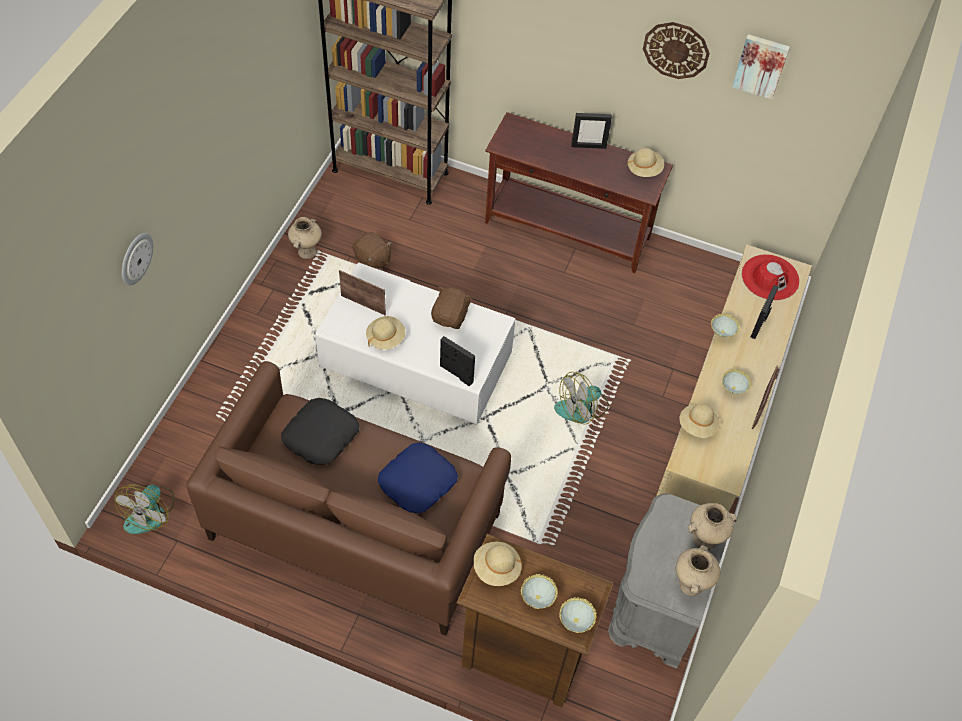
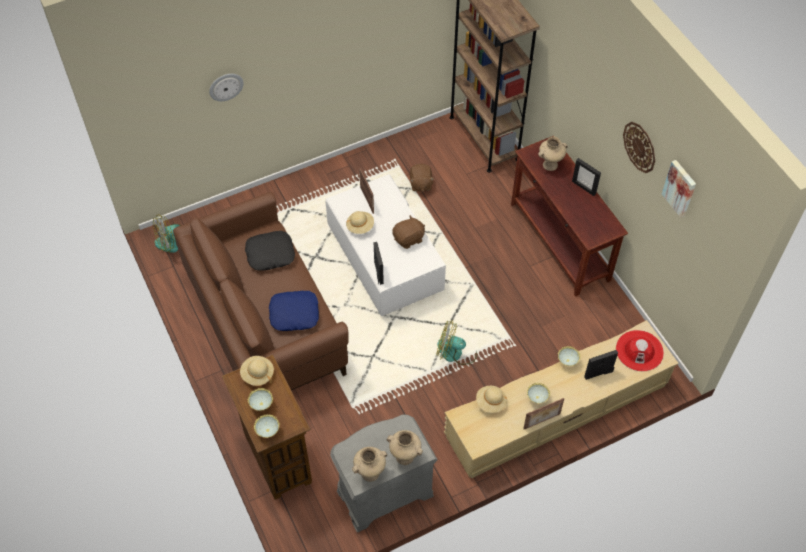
camera: 45 degrees right, 0 degrees up
beige vase [288,217,322,259] -> beige vase moved to [538,137,568,171]
beige hat [627,148,664,177] -> none

